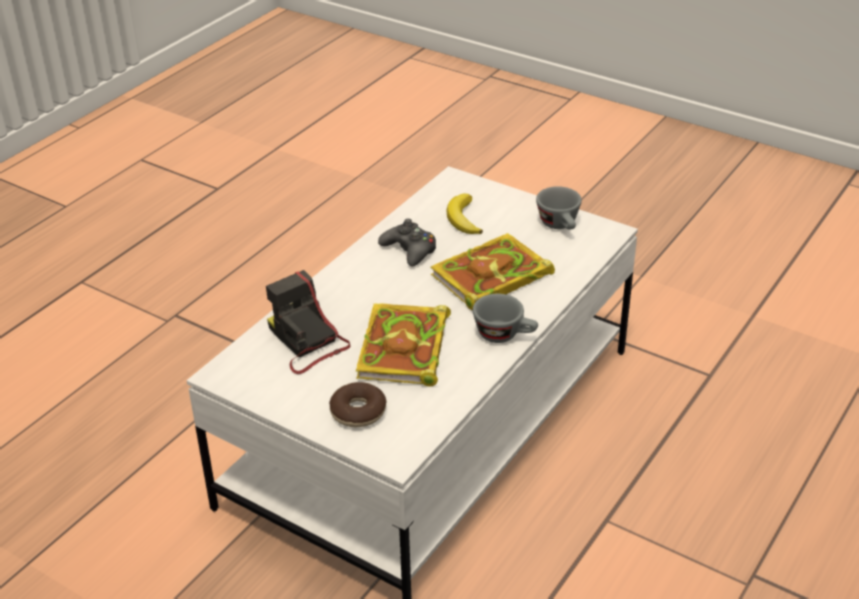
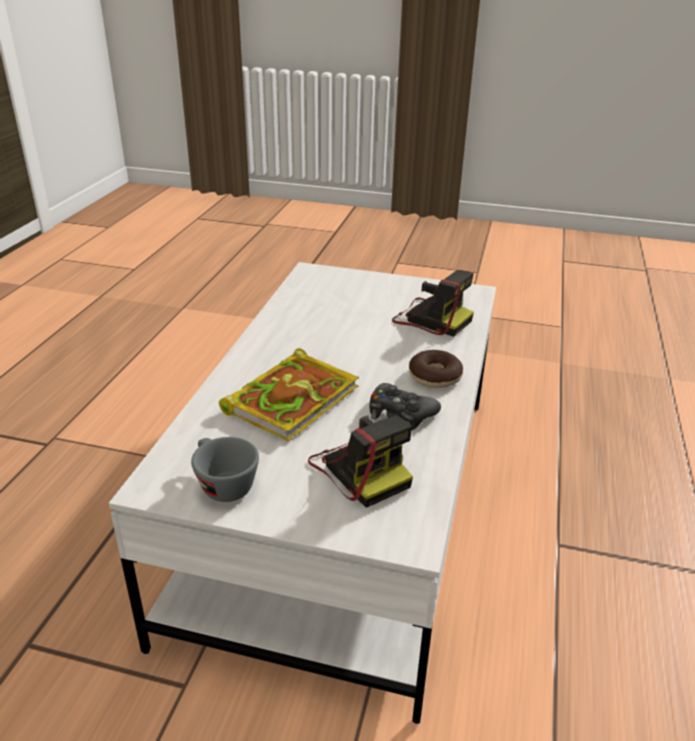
camera: 160 degrees right, 5 degrees down
donut [329,382,387,427] -> donut moved to [409,350,463,388]
book [356,303,451,387] -> none
banana [447,194,483,234] -> camera [308,415,413,508]
grey cup [473,294,538,343] -> none

